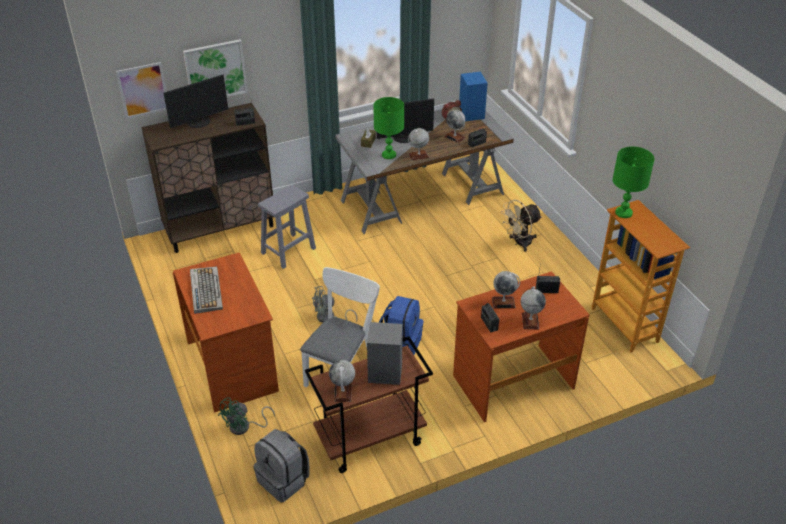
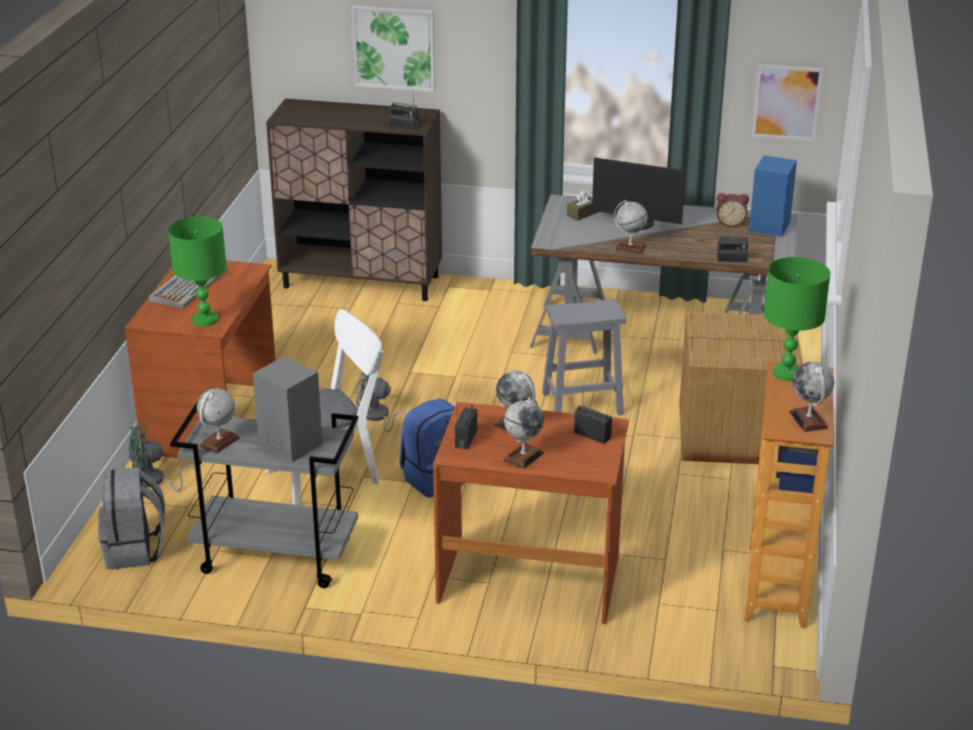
camera: 35 degrees right, 10 degrees down
picture [116,62,167,119] -> picture moved to [751,64,823,141]
monitor [164,75,228,128] -> none
grey stool [258,185,316,269] -> grey stool moved to [542,299,626,415]
brown cart [305,336,433,473] -> grey cart [170,401,358,588]
green table lamp [374,97,404,159] -> green table lamp moved to [168,216,227,326]
globe [444,110,465,143] -> globe moved to [789,361,834,432]
beige fan [500,199,542,252] -> cardboard box [679,312,803,464]

